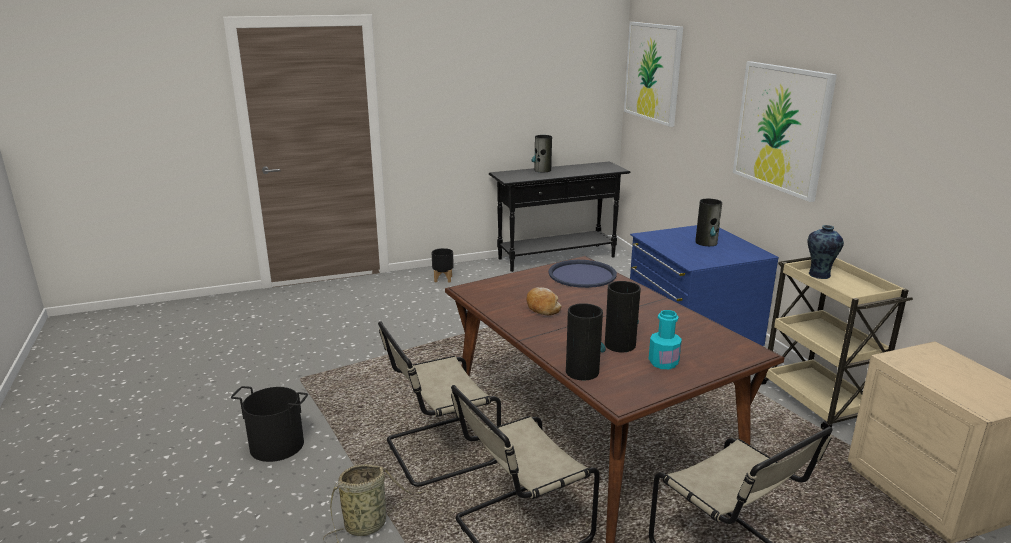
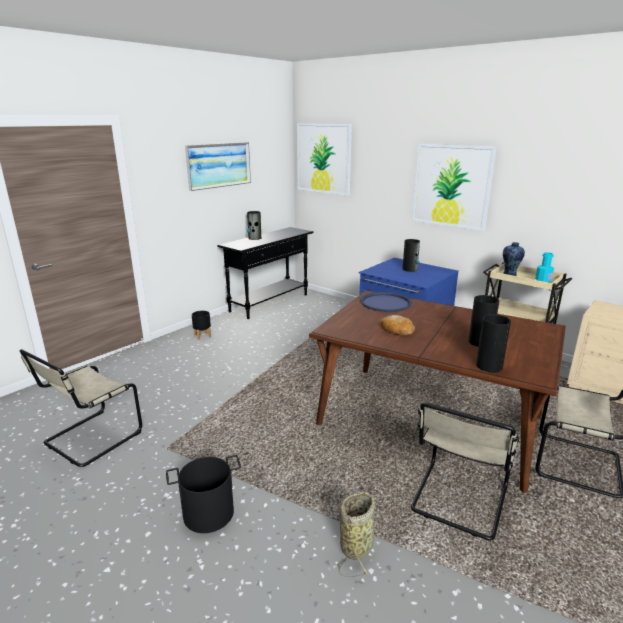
camera: 30 degrees left, 0 degrees up
beige chair [378,321,501,487] -> beige chair moved to [20,349,142,467]
turquoise bottle [649,310,682,369] -> turquoise bottle moved to [535,252,554,283]
none -> picture [185,142,251,191]

